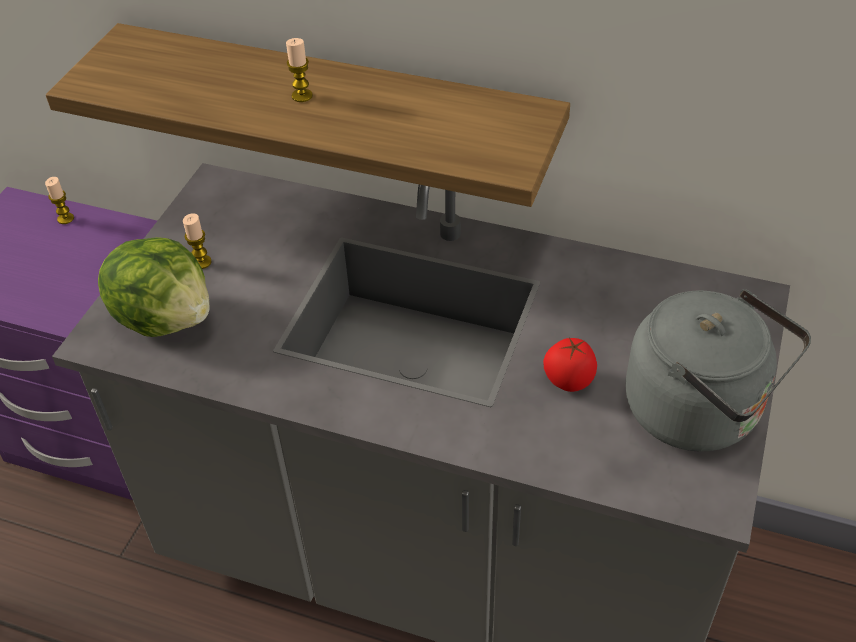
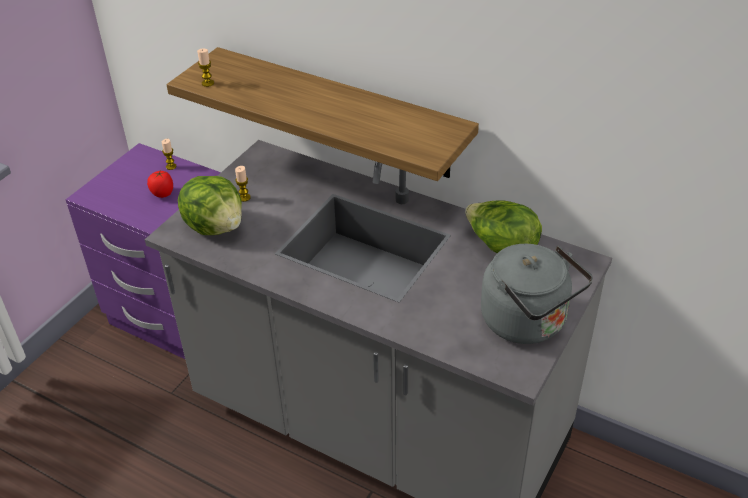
camera: 10 degrees right, 5 degrees down
candle [286,38,313,102] -> candle moved to [197,49,214,87]
tomato [543,338,597,392] -> tomato moved to [147,171,173,198]
none -> lettuce [465,200,542,253]

